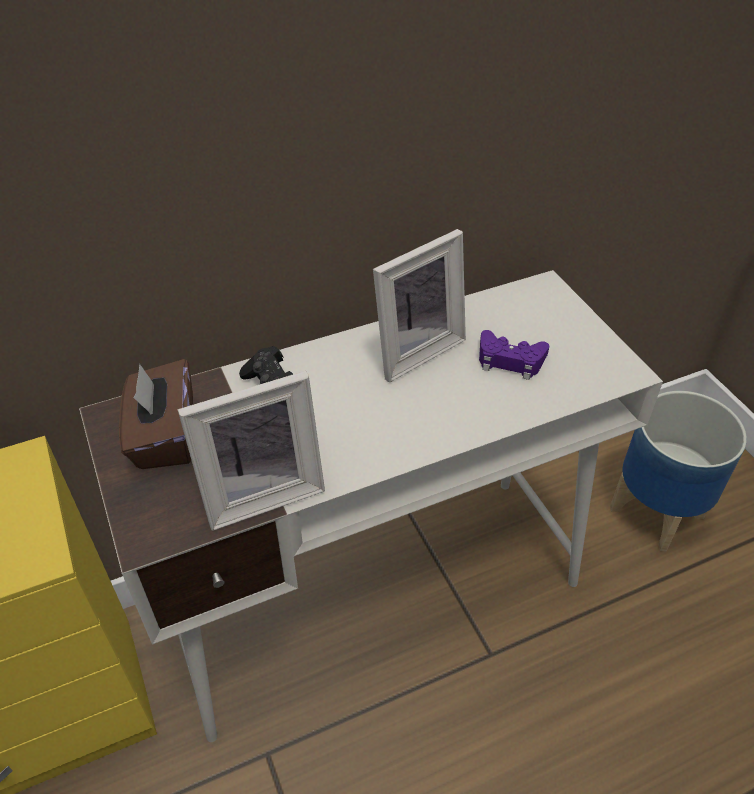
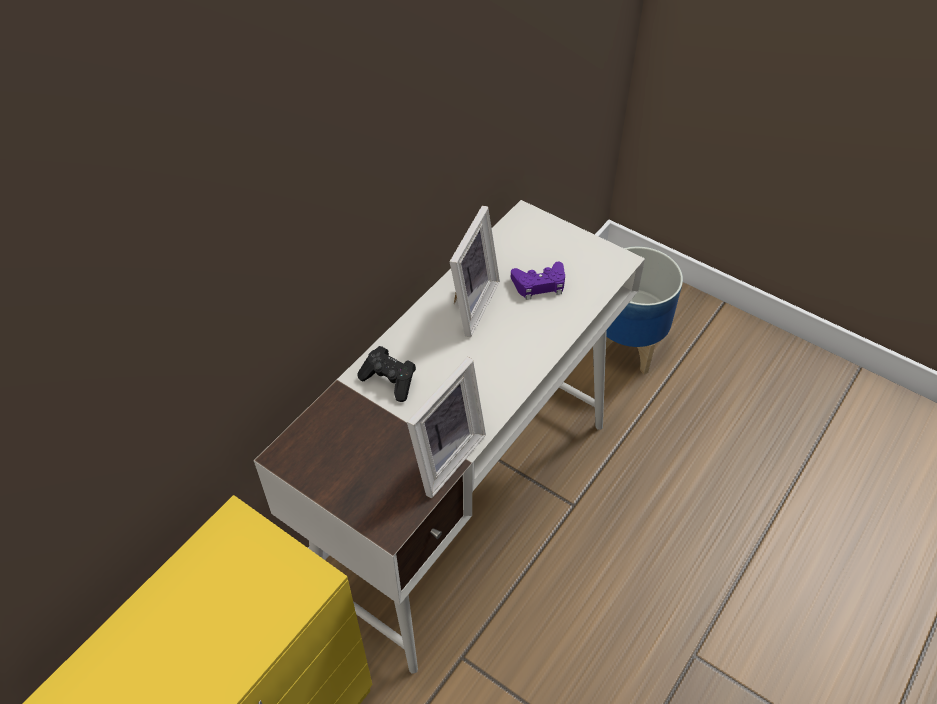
camera: 30 degrees left, 5 degrees up
brown tissue box [119,359,193,469] -> none

